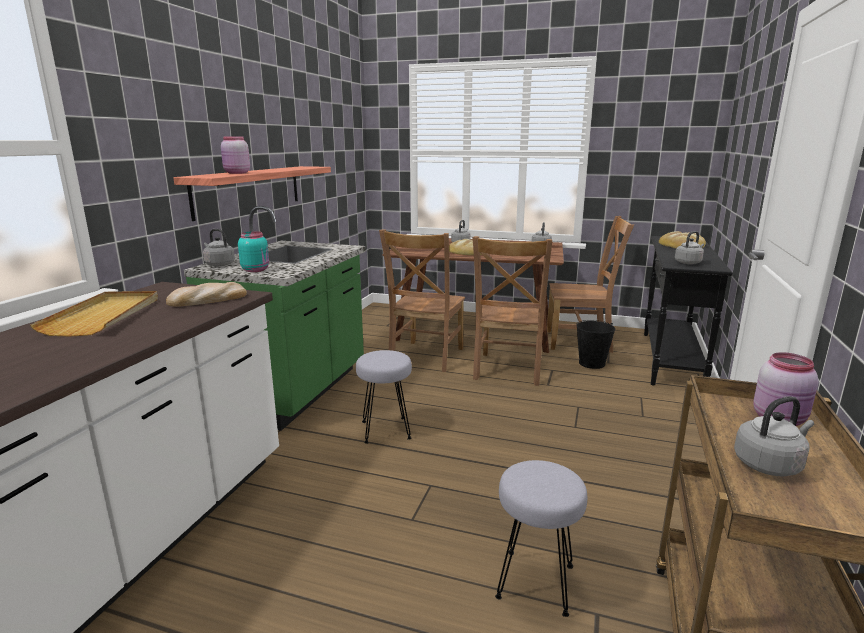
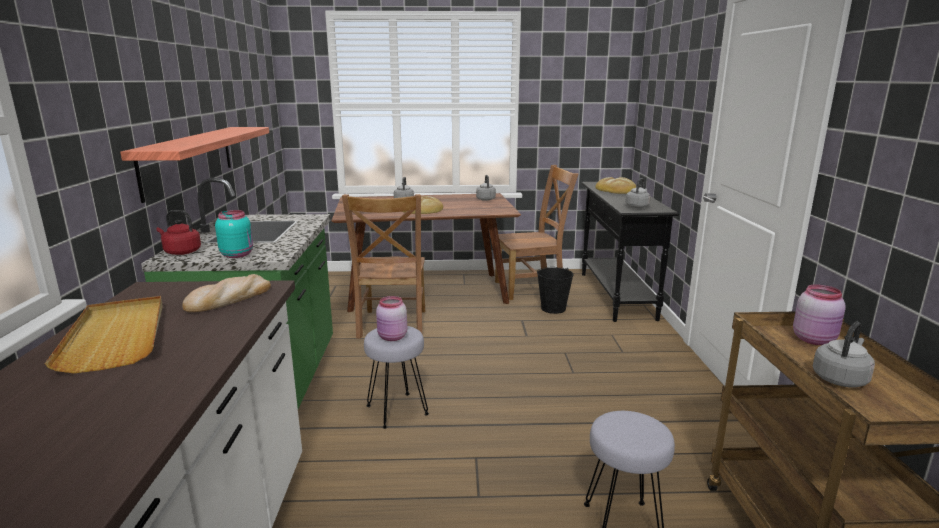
camera: 20 degrees left, 0 degrees up
grey kettle [203,229,235,266] -> red kettle [156,210,201,255]
pink jar [221,136,250,174] -> pink jar moved to [376,296,407,341]
brown chair [473,236,552,386] -> none

